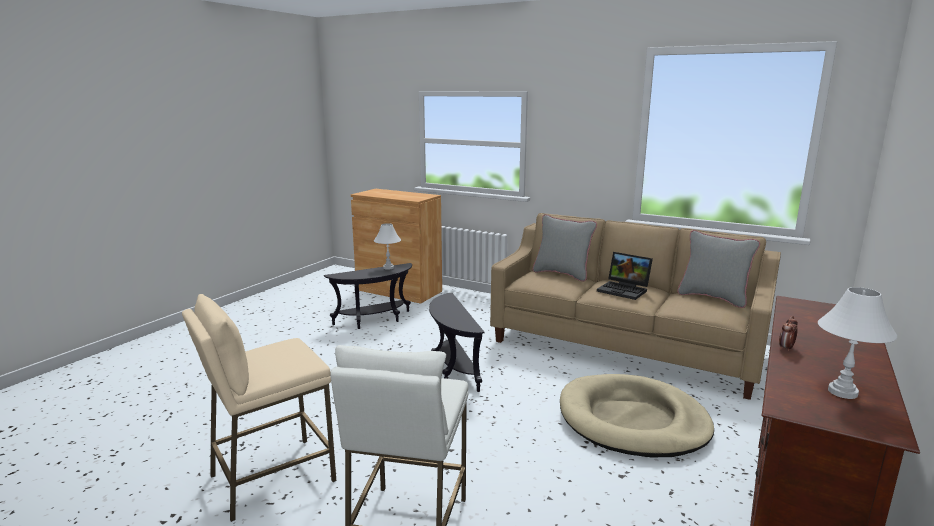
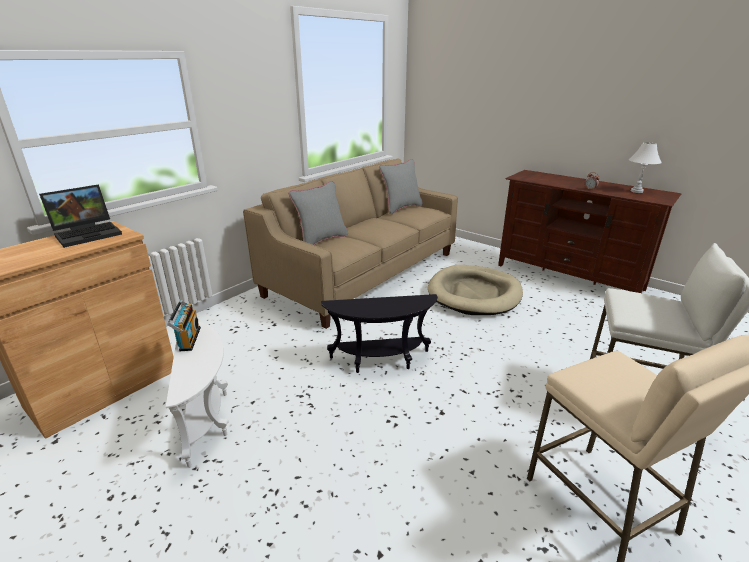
camera: 80 degrees left, 10 degrees up
black side table [324,263,412,329] -> white side table [166,322,229,468]
white table lamp [374,223,401,270] -> radio [167,300,201,351]
laptop [597,252,653,300] -> laptop moved to [39,184,122,248]

